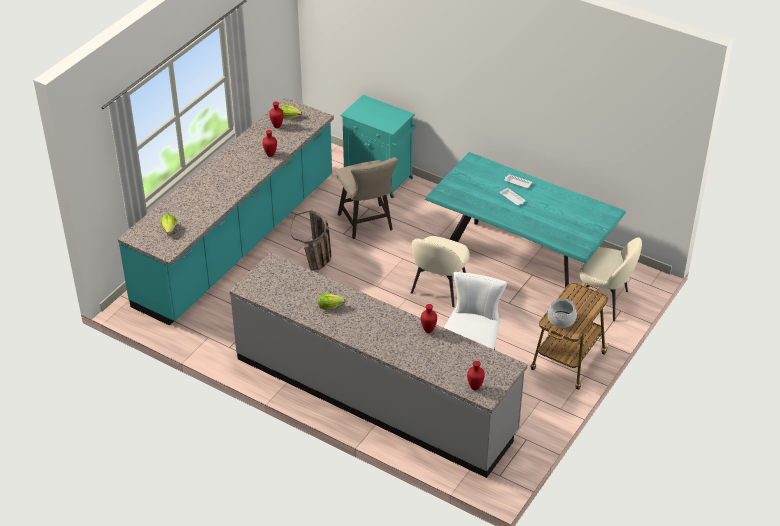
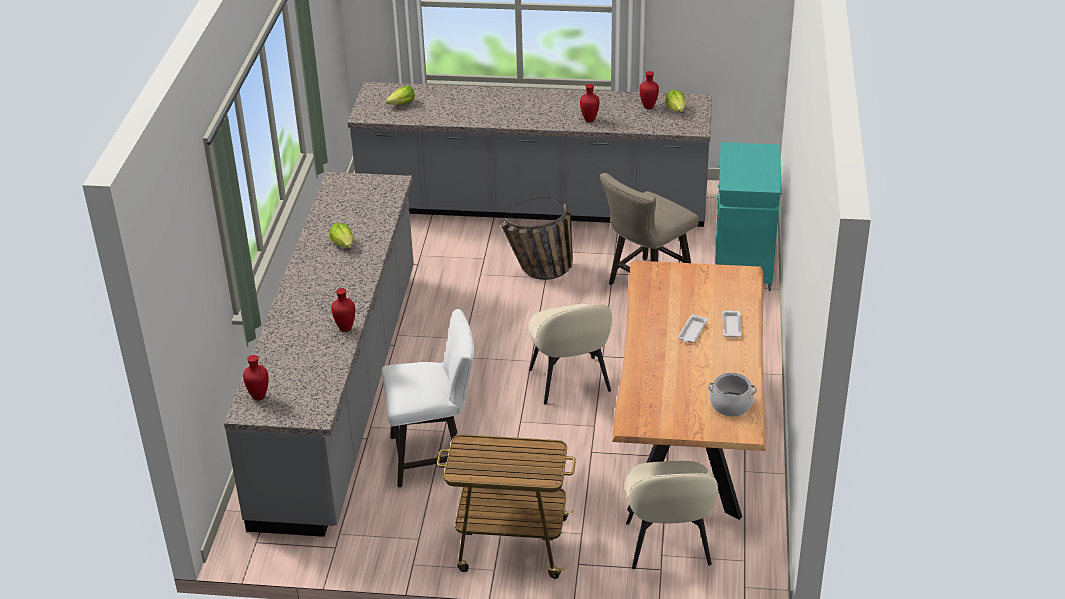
camera: 65 degrees right, 5 degrees down
turquoise counter [118,97,334,326] -> grey counter [347,82,712,227]
beige chair [411,236,470,307] -> beige chair turned 105 degrees counterclockwise [528,304,612,405]
turquoise dining table [425,152,626,288] -> brown dining table [612,261,766,520]
cooking pot [548,299,577,328] -> cooking pot moved to [708,373,757,417]

